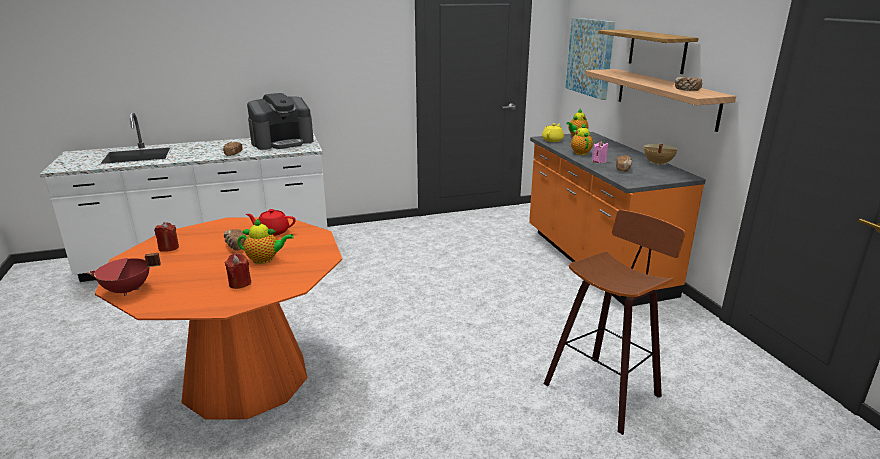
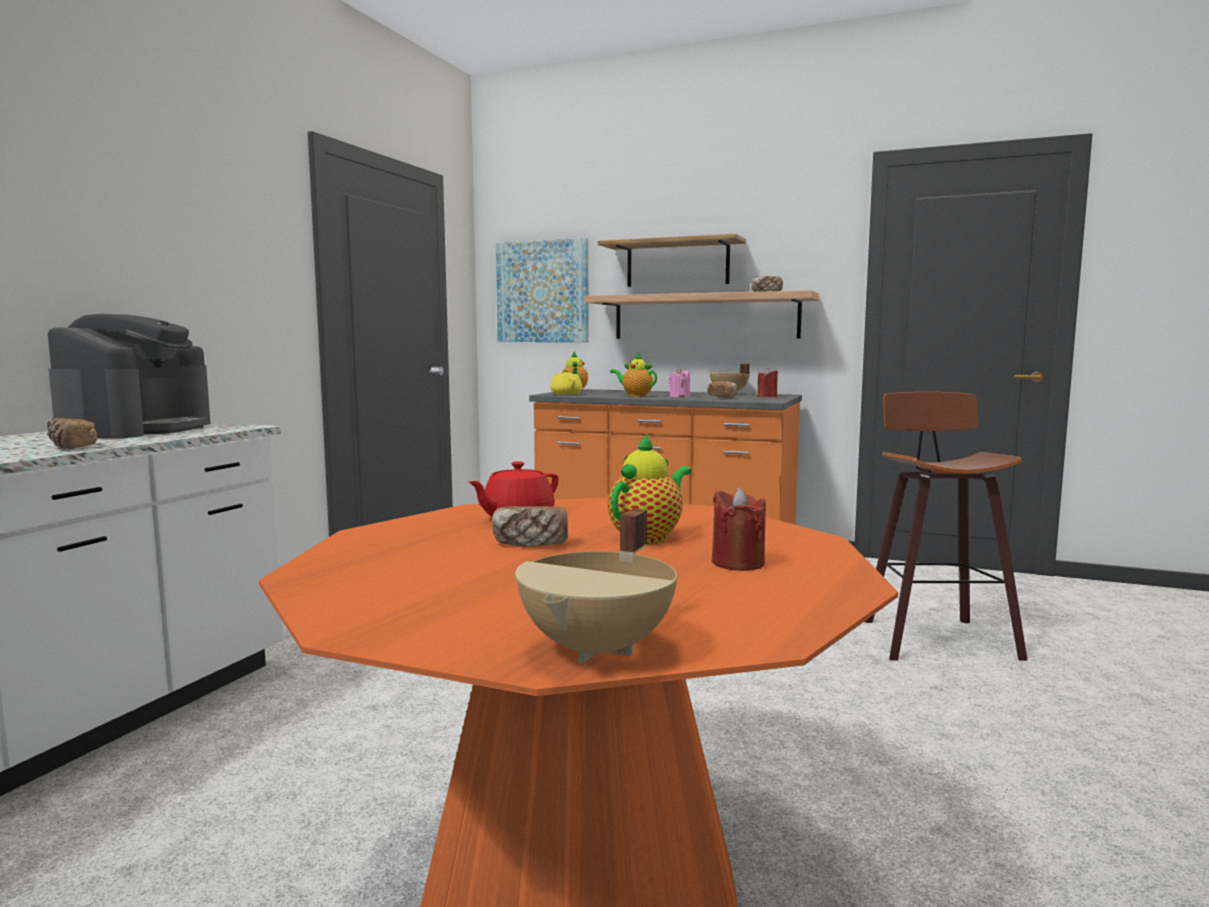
camera: 50 degrees left, 15 degrees down
red cooking pot [87,253,161,296] -> beige cooking pot [515,509,677,664]
red candle [154,222,179,252] -> red candle moved to [757,368,778,397]

